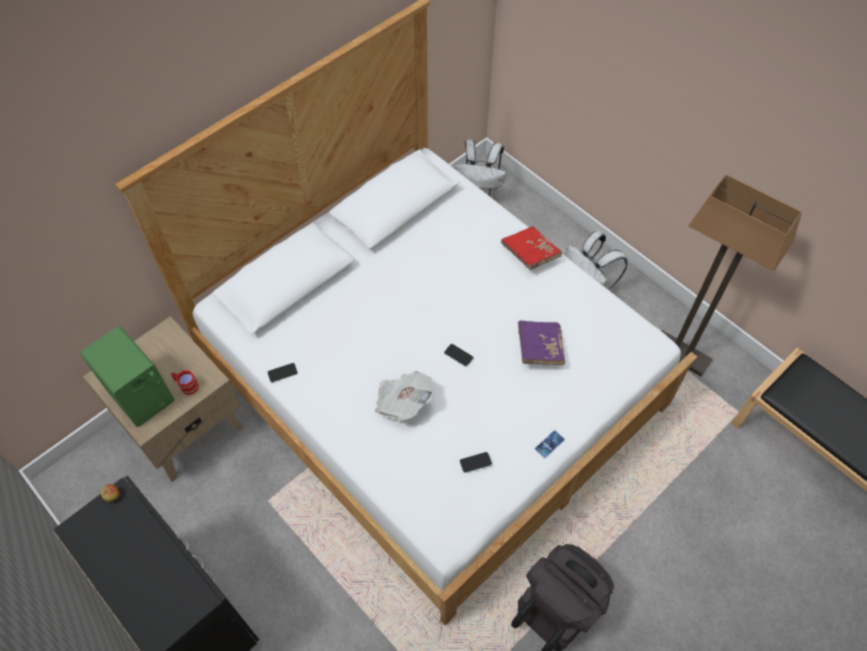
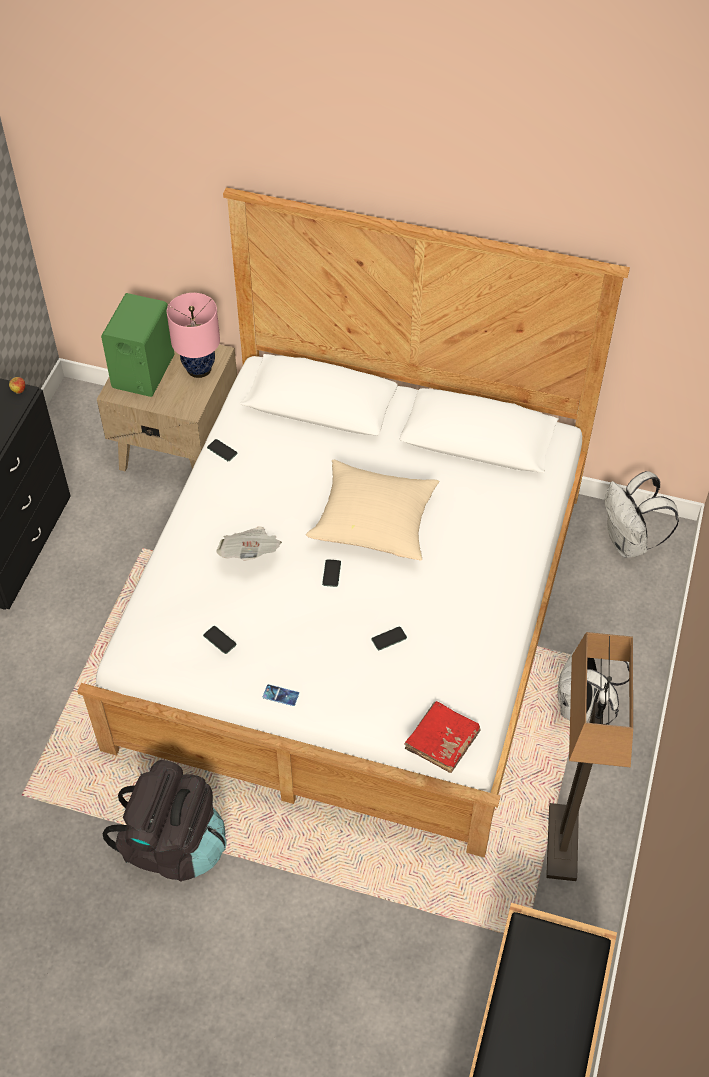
camera: 60 degrees right, 5 degrees down
red mug [171,370,199,395] -> none
red book [501,226,562,270] -> red book moved to [404,701,481,773]
purple book [518,321,565,365] -> phone [372,627,407,650]
none -> pink table lamp [167,293,220,378]
none -> beige pillow [306,460,439,561]

